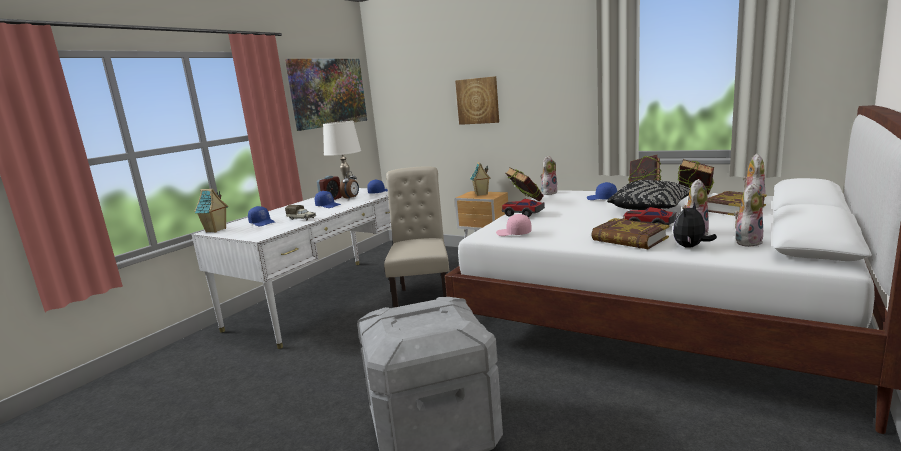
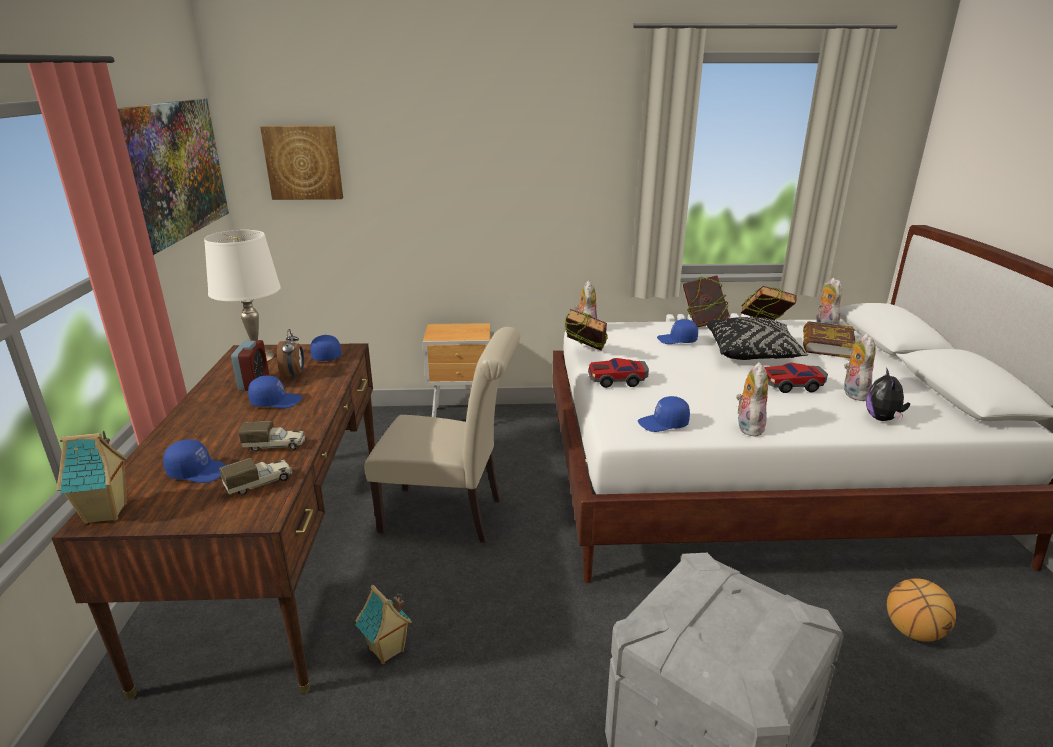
camera: 35 degrees left, 10 degrees up
white desk [192,188,391,349] -> brown desk [51,343,375,699]
beige chair [384,166,449,308] -> beige chair turned 135 degrees clockwise [364,327,520,543]
picture [455,76,499,125] -> picture moved to [260,126,343,200]
toy house [470,162,491,196] -> toy house moved to [356,585,412,664]
pink cap [496,214,532,236] -> blue cap [638,396,690,432]
book [591,218,670,249] -> none
plush toy [734,183,763,247] -> plush toy moved to [736,362,768,437]
none -> toy truck [219,458,292,495]
none -> basketball [887,579,956,642]

